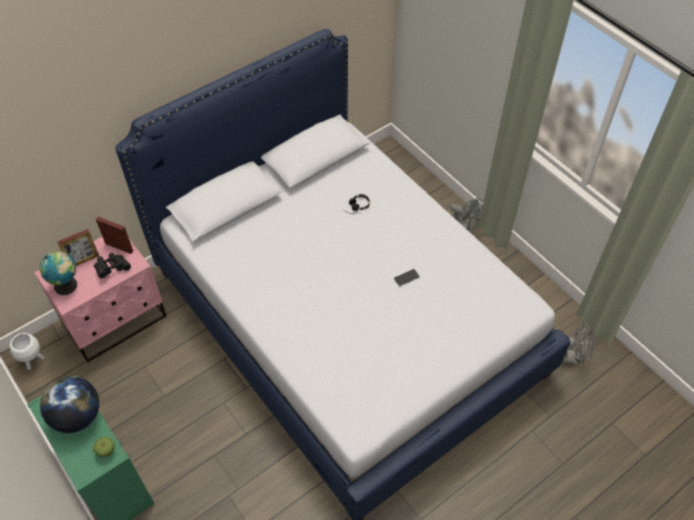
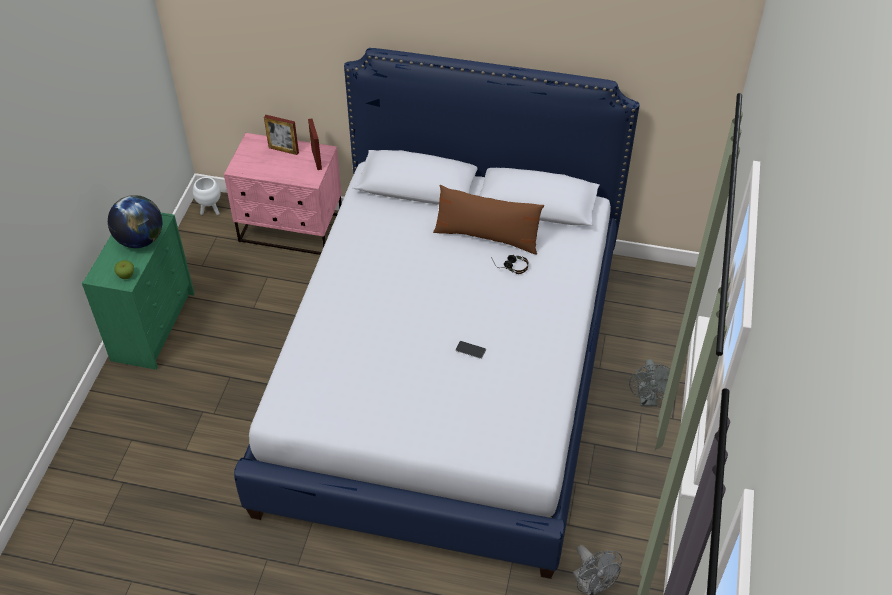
camera: 50 degrees right, 5 degrees down
globe [40,251,77,295] -> none
black binoculars [94,253,131,278] -> none
none -> brown pillow [433,185,544,255]

